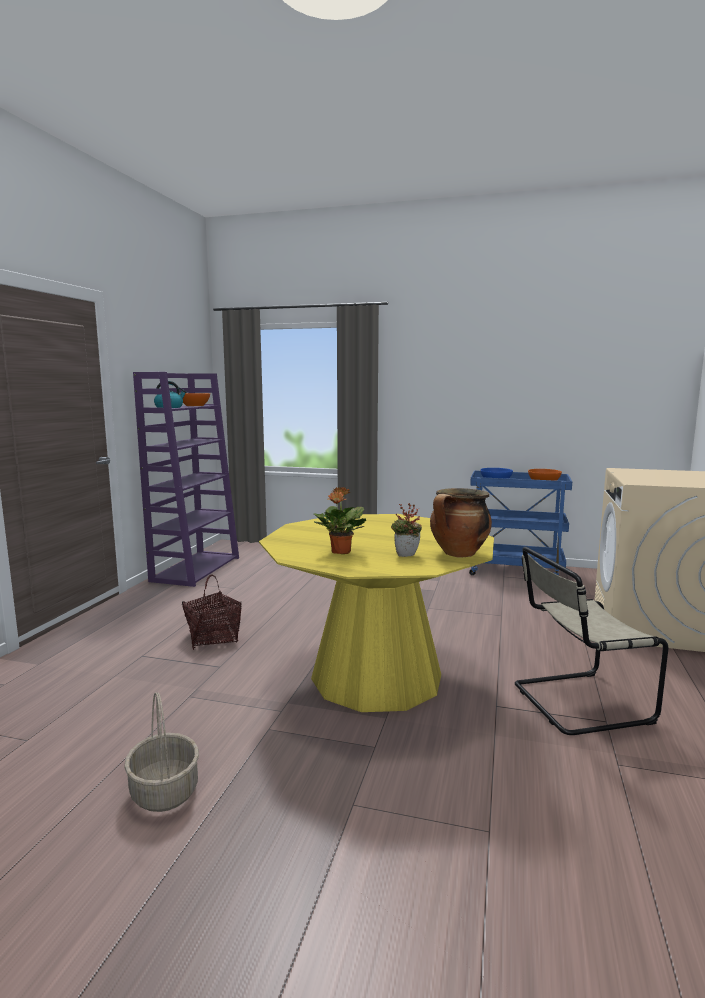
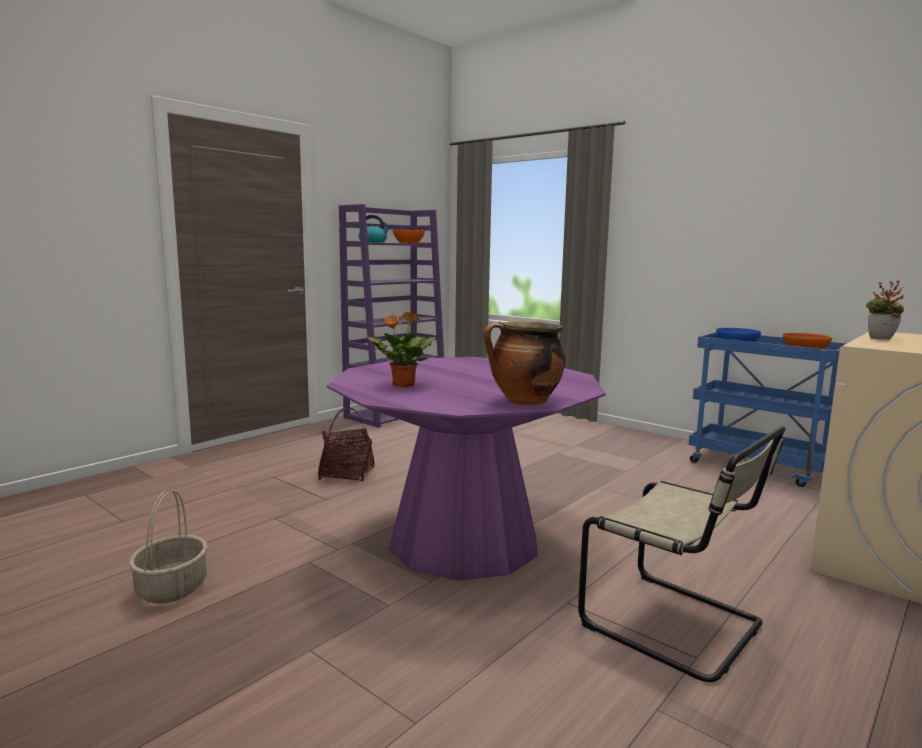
camera: 25 degrees right, 0 degrees up
yellow dining table [259,514,494,712] -> purple dining table [327,357,606,581]
potted plant [391,503,422,557] -> potted plant moved to [866,280,904,339]
beige chair [515,547,668,735] -> beige chair turned 150 degrees counterclockwise [578,426,786,682]

